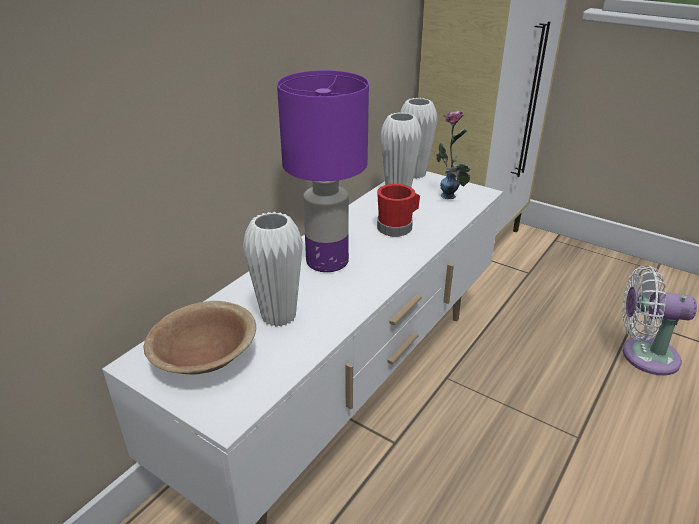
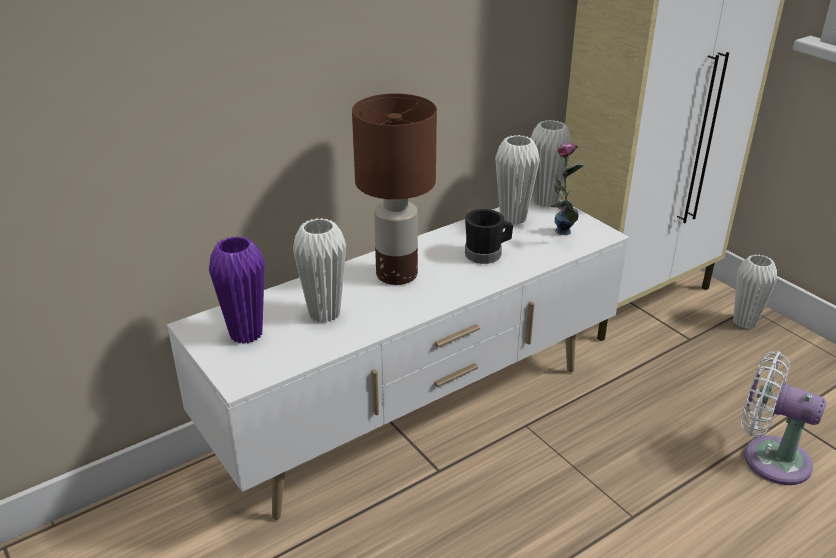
camera: 20 degrees right, 0 degrees up
brown bowl [143,301,256,374] -> purple vase [209,236,265,344]
purple table lamp [277,70,369,272] -> brown table lamp [352,93,437,285]
red mug [377,184,420,237] -> black mug [465,209,513,264]
none -> white vase [733,255,777,329]

